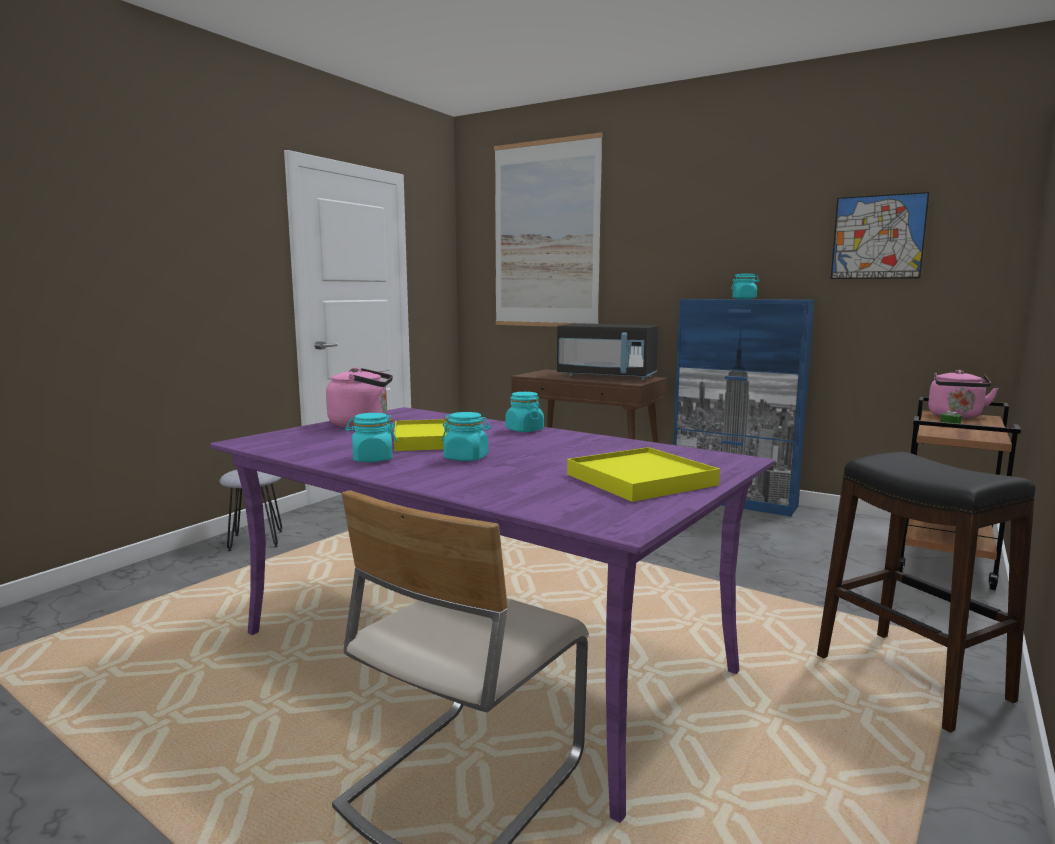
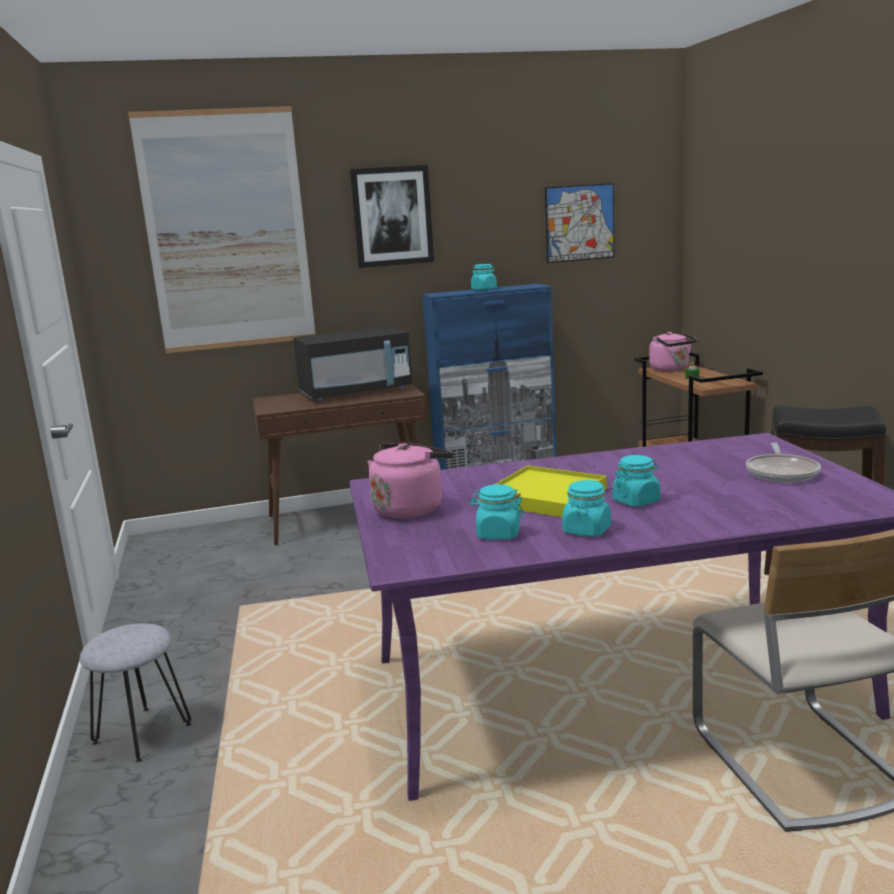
camera: 45 degrees left, 5 degrees up
turquoise jar [505,392,544,432] -> turquoise jar moved to [470,484,524,540]
yellow tray [567,447,720,502] -> frying pan [746,443,821,483]
none -> picture [350,165,434,268]

